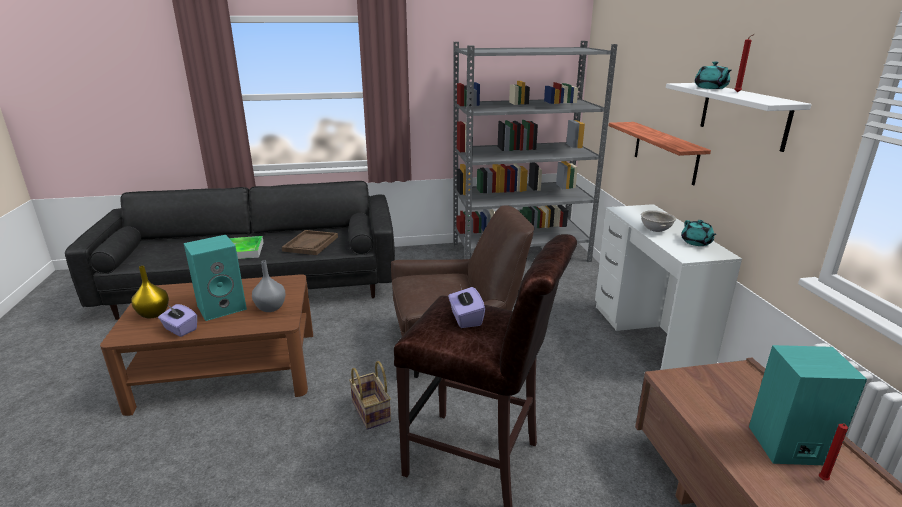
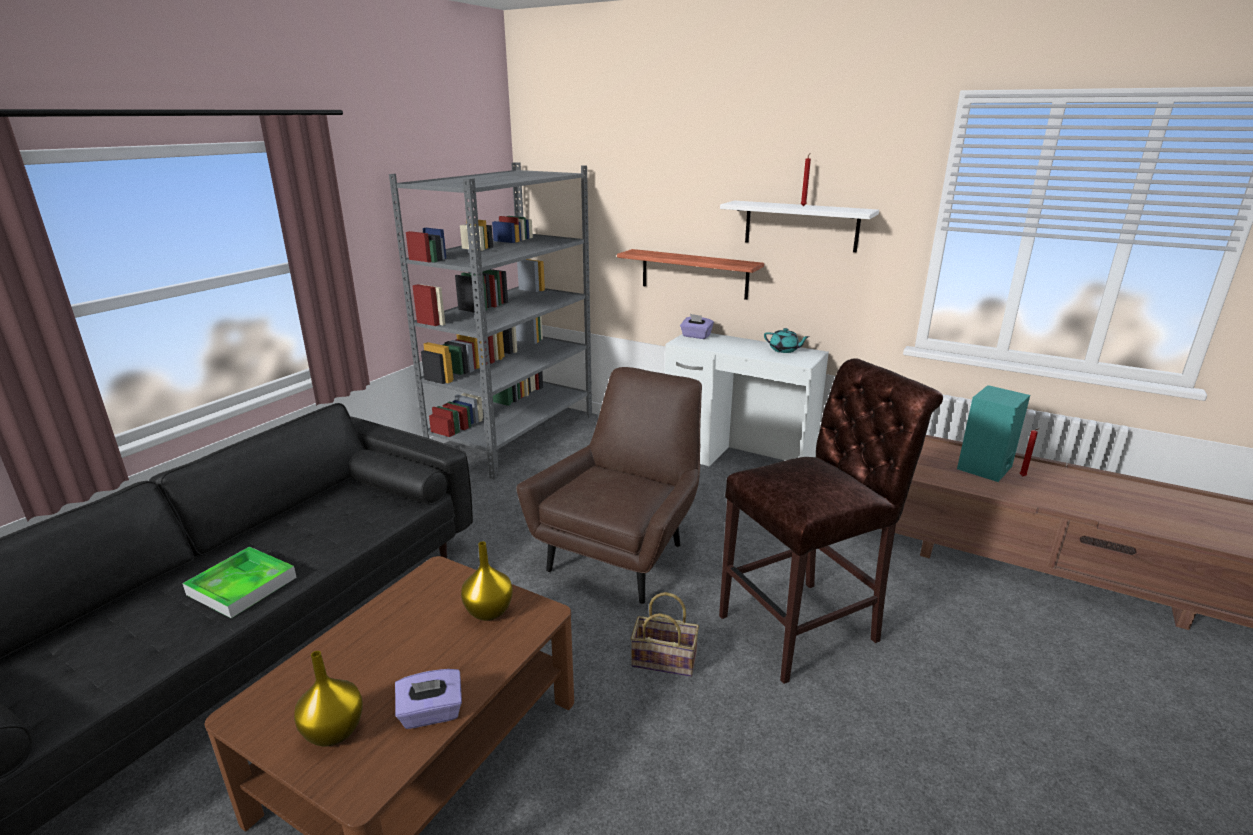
camera: 50 degrees left, 0 degrees up
turquoise speaker [184,235,247,321] -> none
grey vase [252,260,286,312] -> yellow vase [461,541,513,621]
brown tray [282,230,338,255] -> none
purple tissue box [448,285,485,328] -> purple tissue box moved to [680,314,714,339]
grey bowl [641,210,676,232] -> none
turquoise teapot [695,61,731,89] -> none

